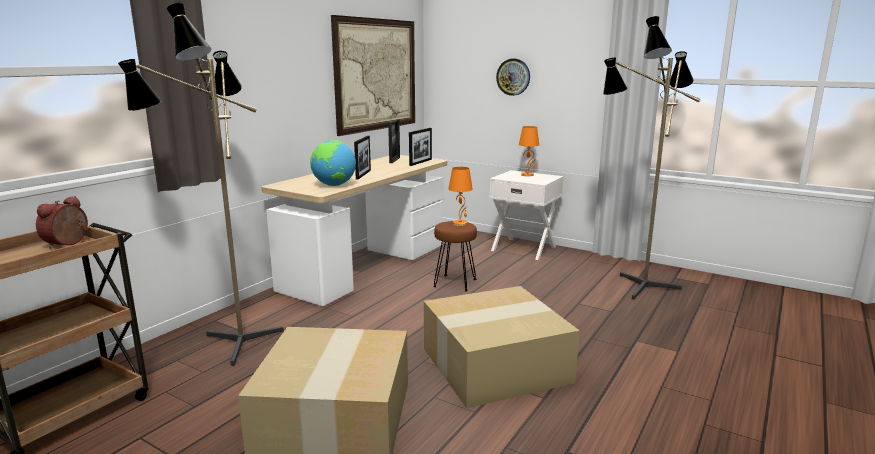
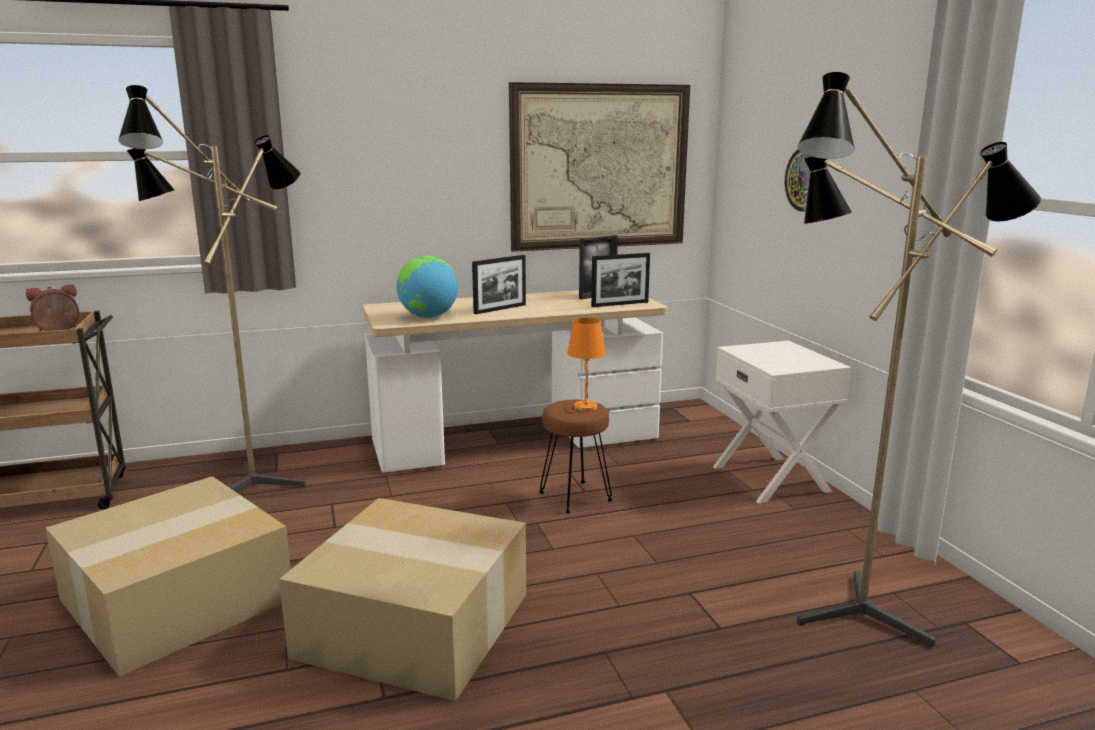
camera: 40 degrees right, 0 degrees up
orange table lamp [519,126,539,176] -> none

